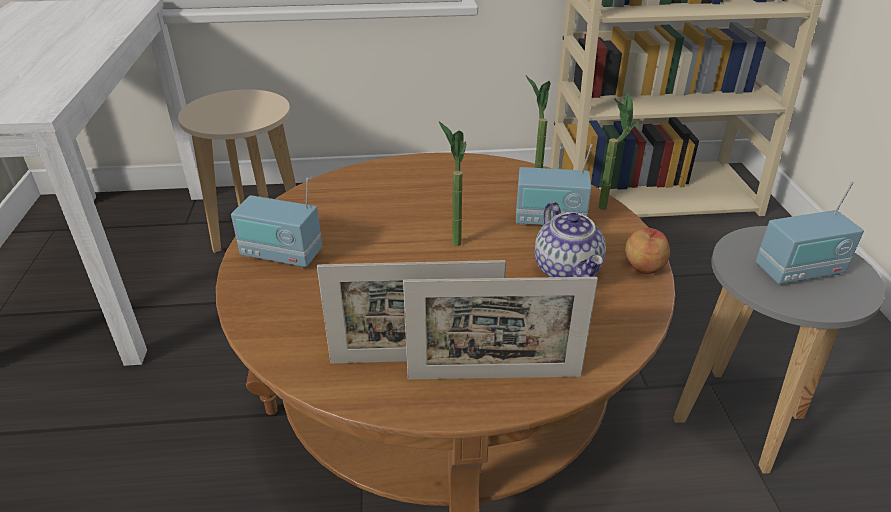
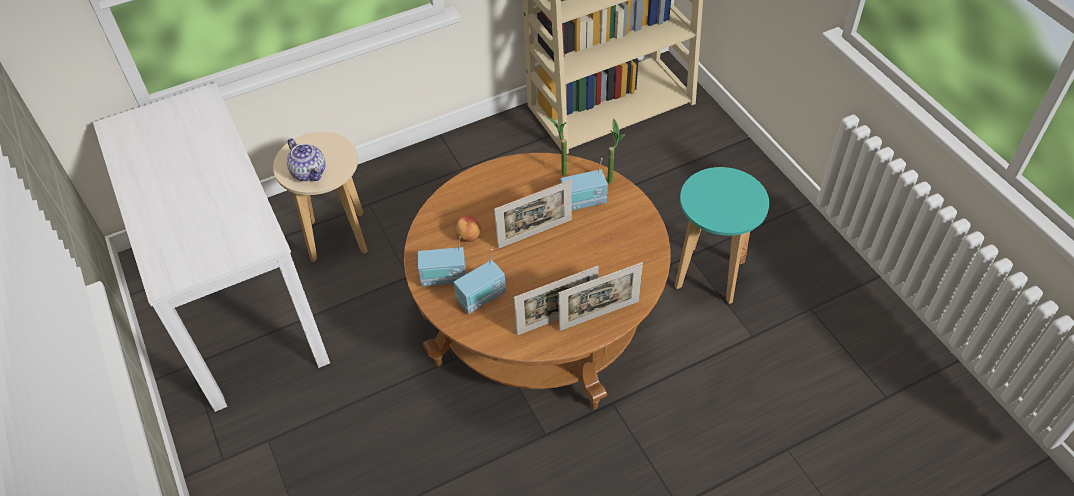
camera: 20 degrees left, 15 degrees up
potted plant [439,121,466,246] -> picture frame [494,179,572,249]
teapot [535,202,606,277] -> teapot moved to [287,138,326,181]
apple [625,228,670,274] -> apple moved to [455,215,481,242]
grey stool [673,226,885,474] -> turquoise stool [675,167,769,304]
radio [756,182,864,285] -> radio moved to [454,249,506,314]

